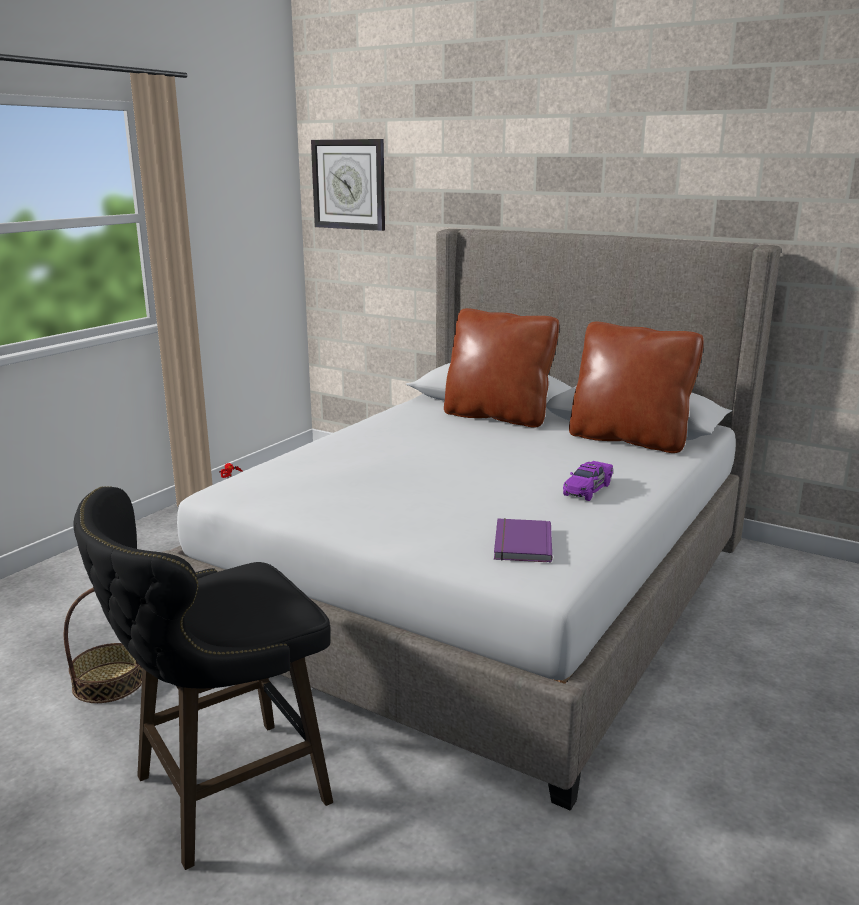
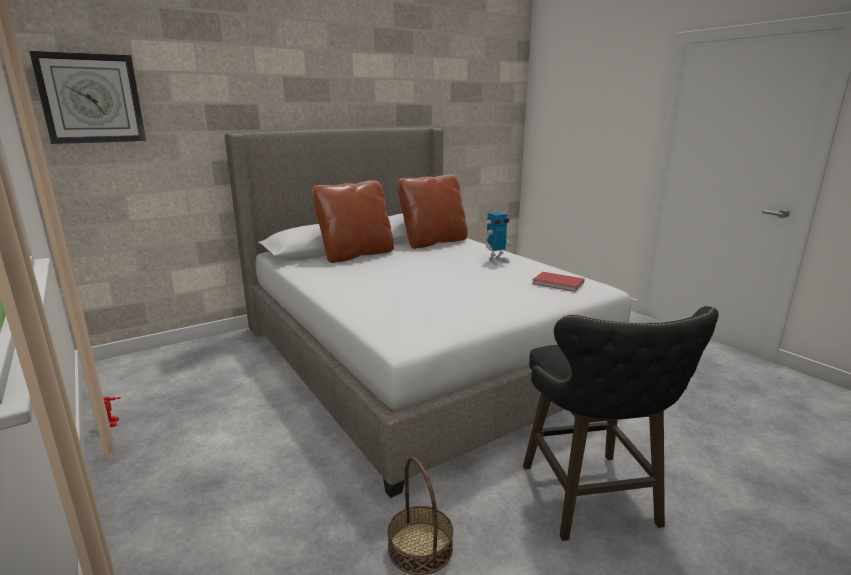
camera: 65 degrees left, 0 degrees up
purple book [494,518,552,563] -> red book [532,272,585,292]
purple toy car [563,461,613,501] -> toy robot [484,212,512,265]

